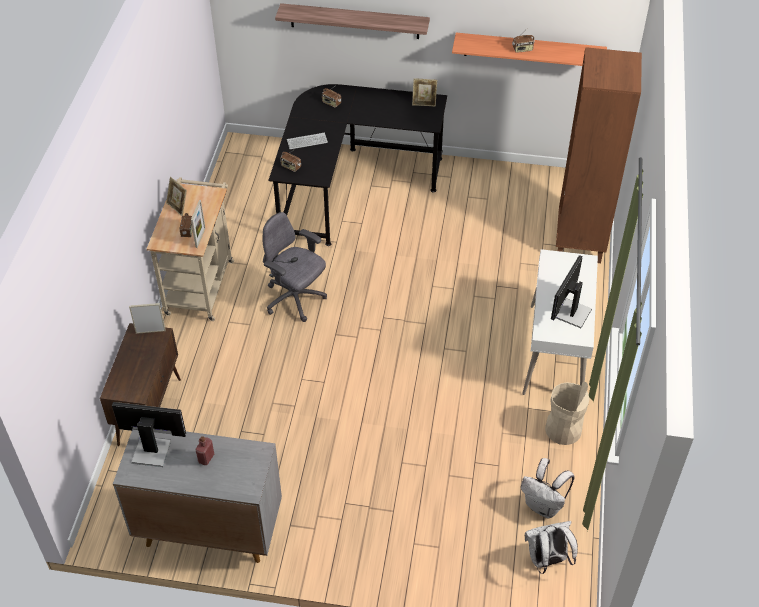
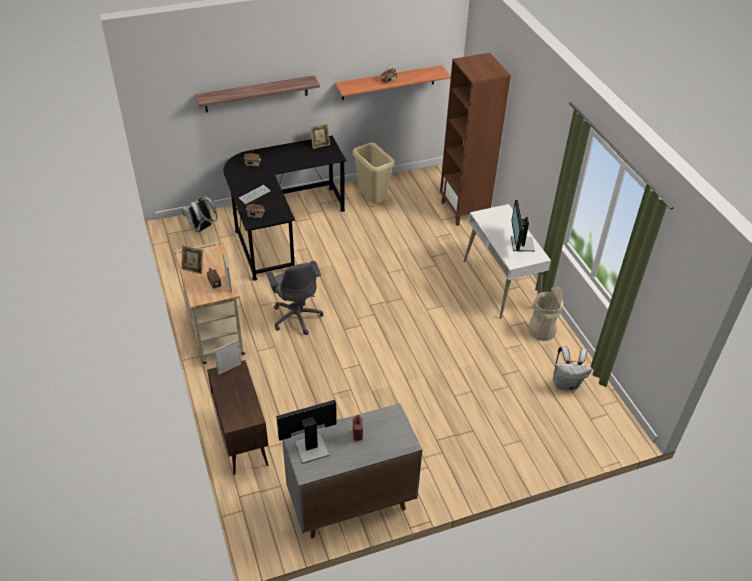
camera: 30 degrees left, 5 degrees down
grey office chair [263,212,327,322] -> grey office chair turned 120 degrees counterclockwise [267,261,323,335]
white backpack [525,521,578,574] -> white backpack moved to [182,196,217,232]
none -> beige trash can [353,143,395,203]

